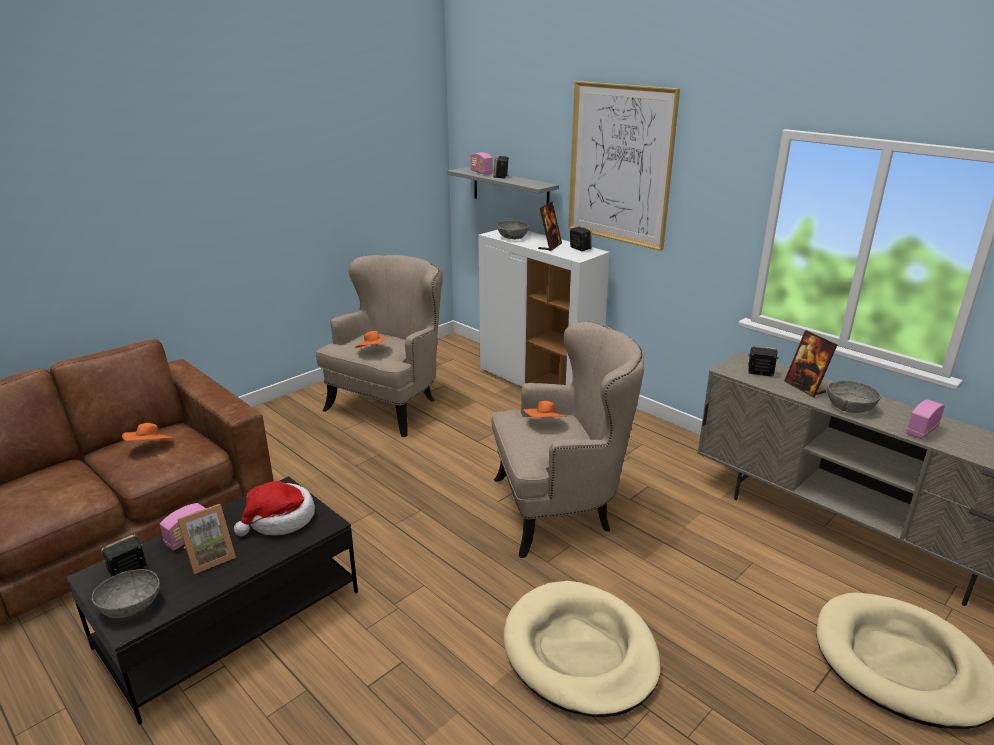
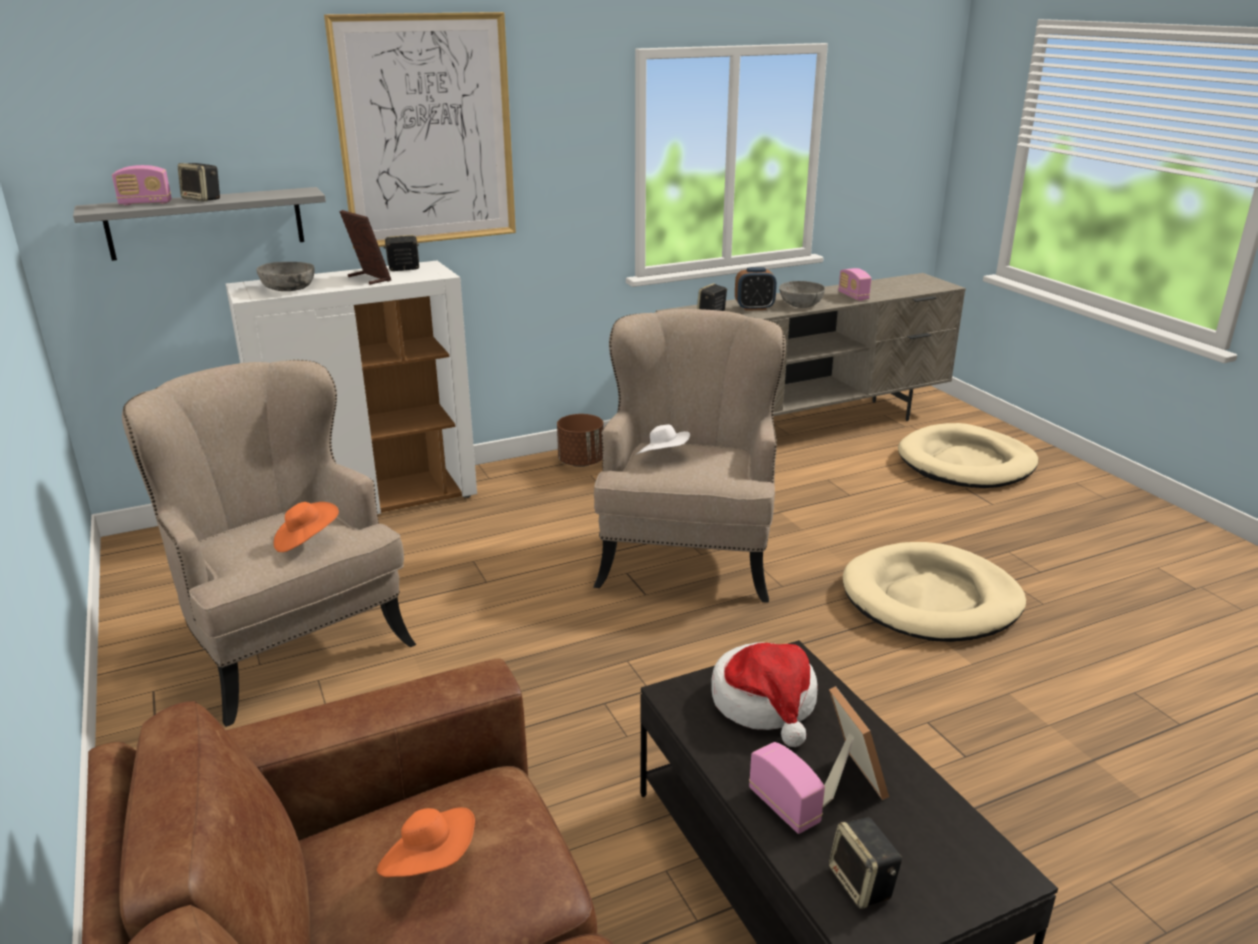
camera: 70 degrees left, 0 degrees up
grey bowl [92,569,160,618] -> none
orange hat [523,401,567,417] -> white hat [637,424,690,454]
picture frame [784,330,837,397] -> alarm clock [735,267,777,311]
none -> brown planter [557,414,603,467]

